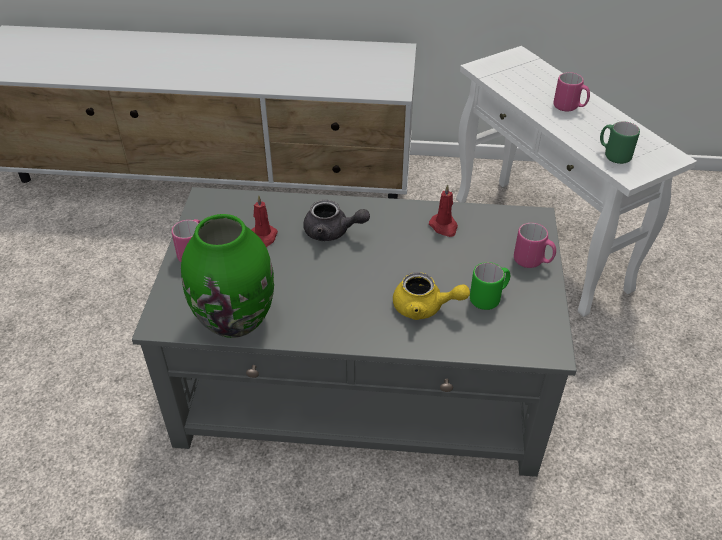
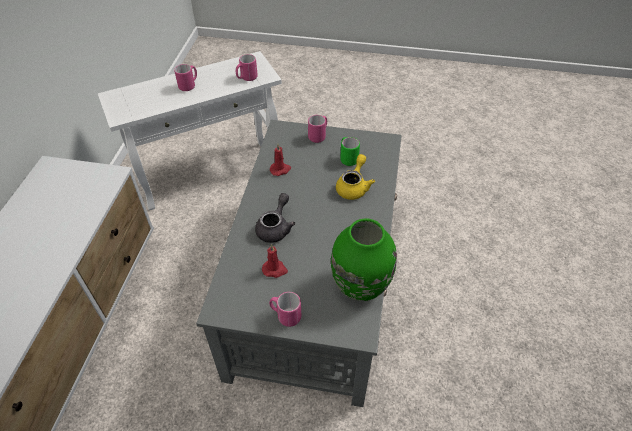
camera: 85 degrees left, 5 degrees up
green mug [600,121,640,164] -> pink mug [236,54,258,81]

